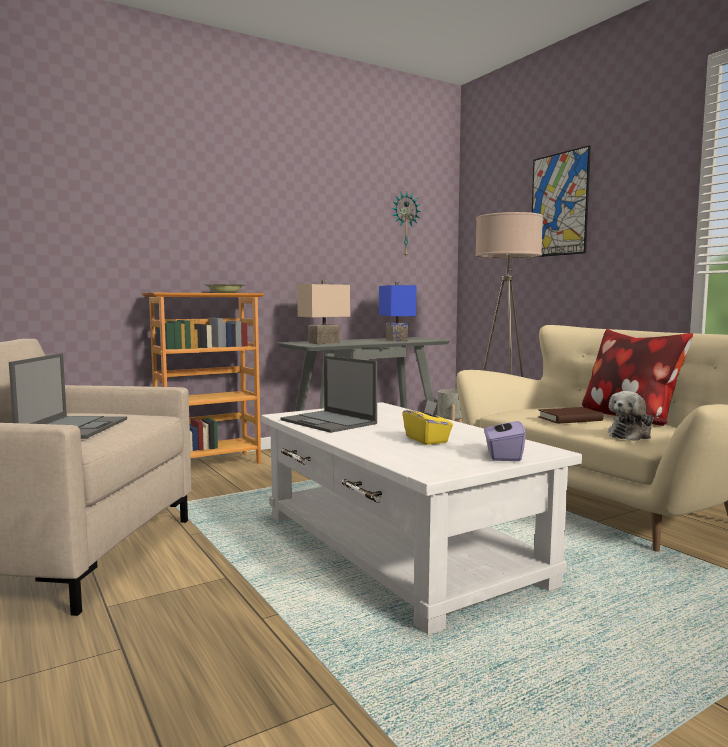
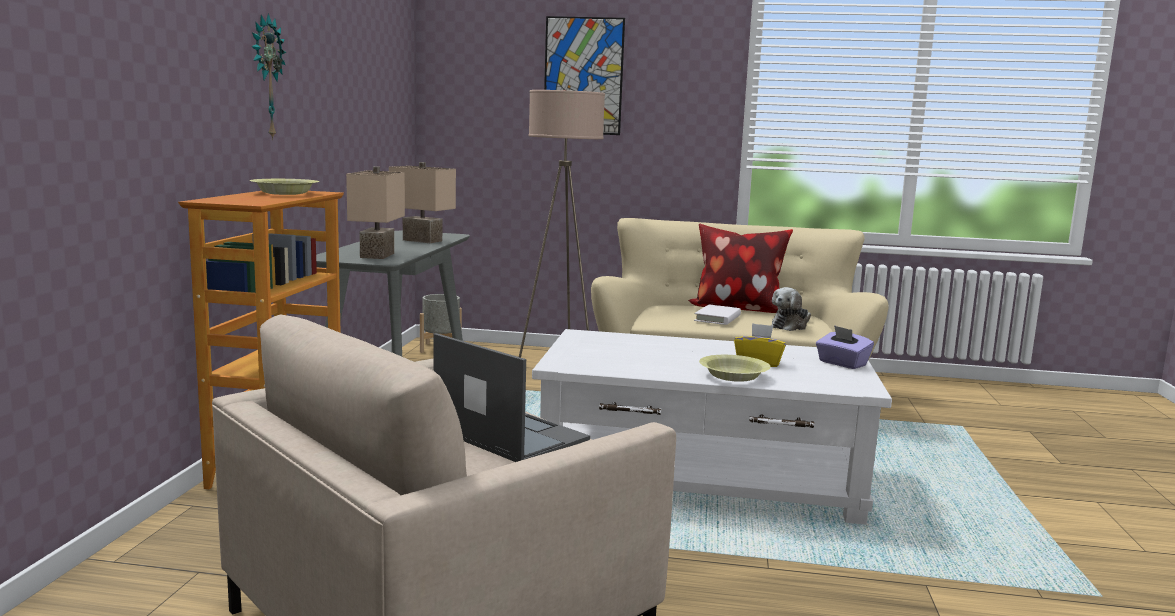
camera: 50 degrees left, 5 degrees up
laptop [280,356,377,433] -> none
blue table lamp [379,282,416,341] -> beige table lamp [389,162,456,243]
wall clock [391,192,421,257] -> wall clock moved to [251,13,286,140]
brown book [538,407,604,424] -> white book [694,304,741,325]
plush toy [608,391,654,441] -> plush toy turned 45 degrees clockwise [772,287,811,331]
none -> yellow bowl [699,355,771,382]

